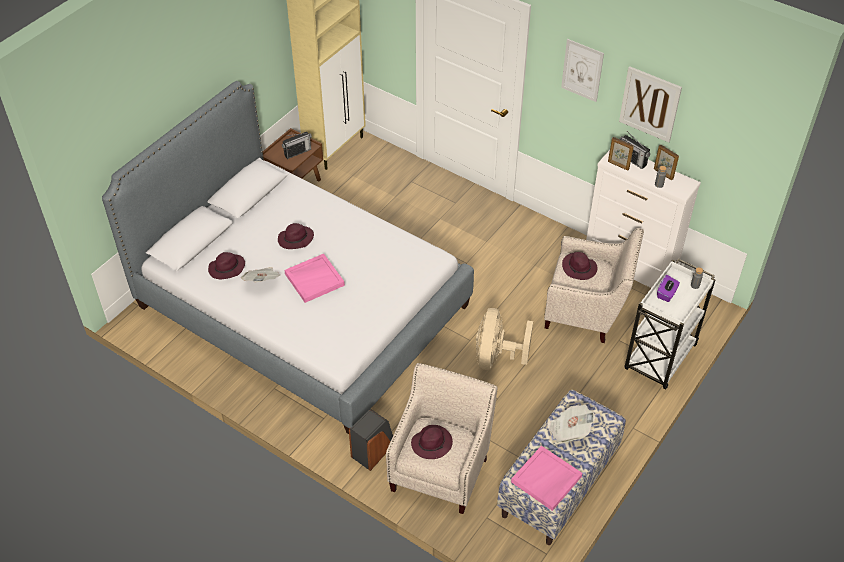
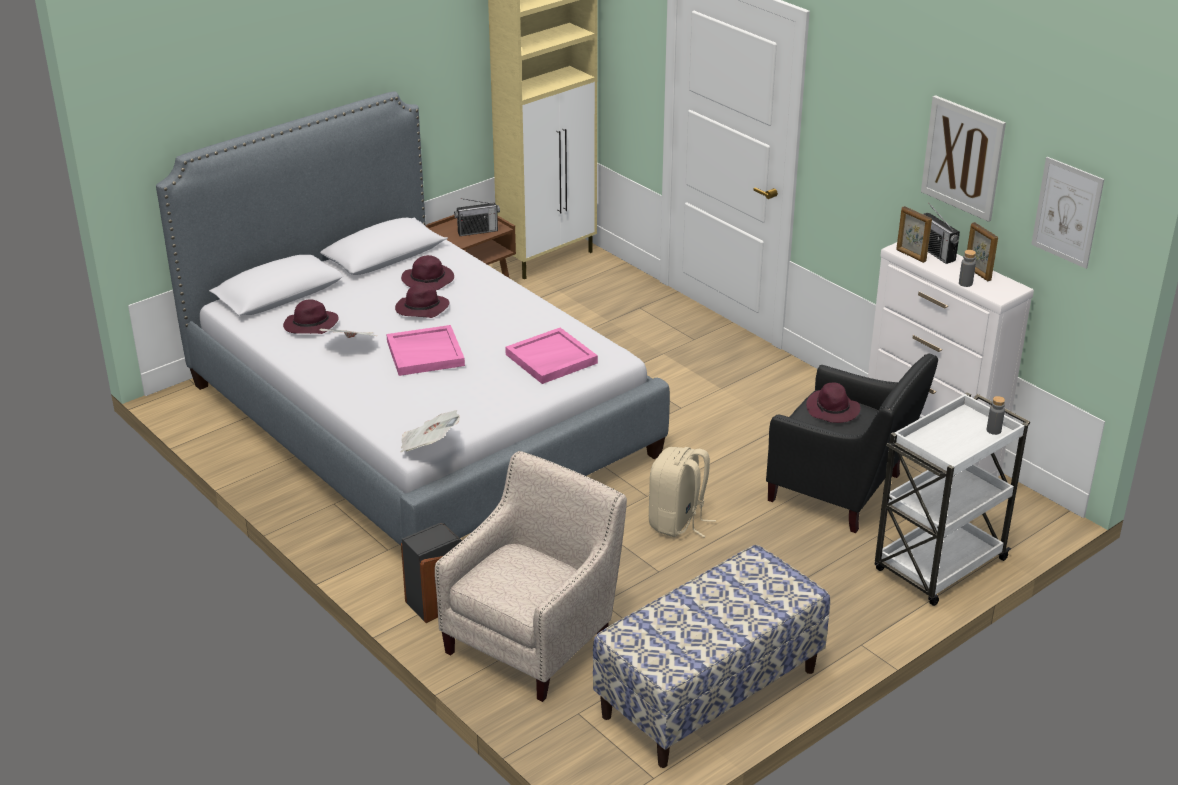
camera: 15 degrees right, 15 degrees down
purple hat [411,425,453,459] -> purple hat moved to [401,255,454,290]
beige fan [476,308,533,370] -> beige backpack [649,447,716,537]
pink tray [511,446,582,511] -> pink tray moved to [505,327,598,384]
beige armchair [544,228,644,343] -> black armchair [766,354,938,533]
newspaper [547,405,596,443] -> newspaper moved to [400,410,460,453]
picture [561,39,604,102] -> picture moved to [1031,157,1104,269]
purple tissue box [657,275,680,302] -> none

